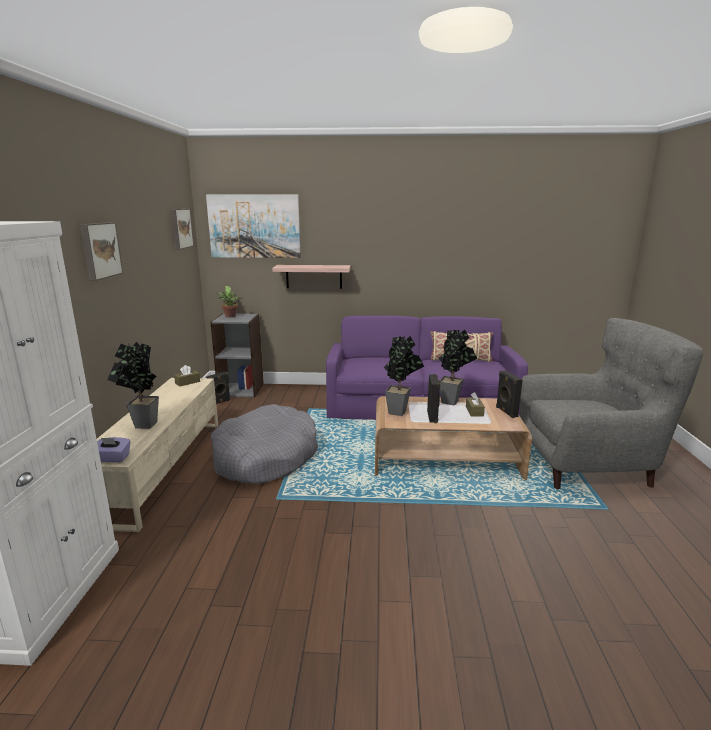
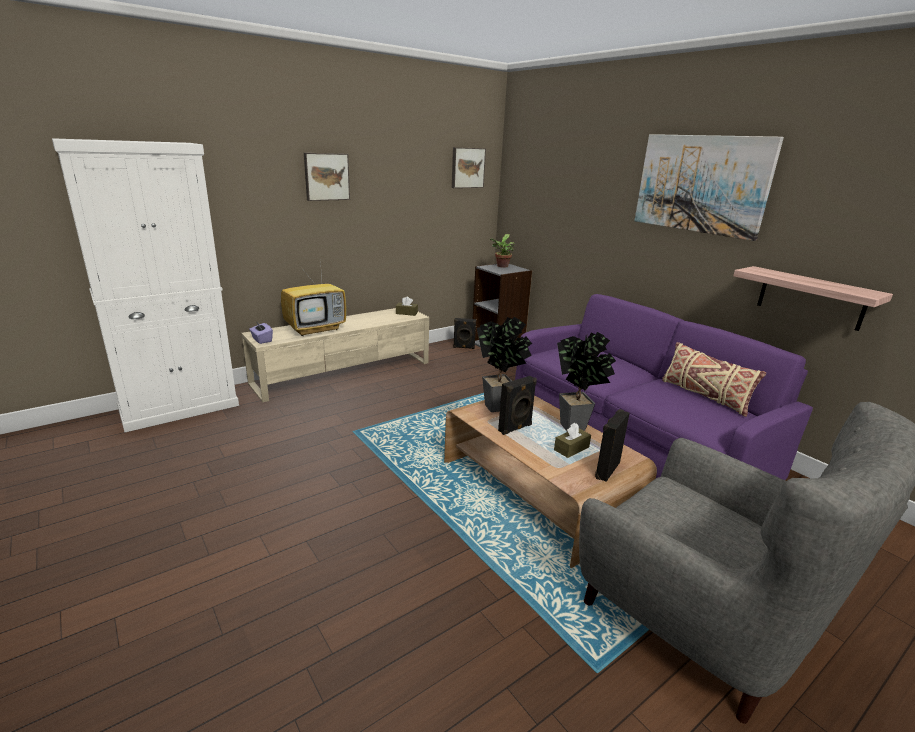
camera: 50 degrees right, 5 degrees up
potted plant [107,342,159,429] -> television [281,260,346,336]
picture [206,194,301,258] -> picture moved to [634,134,784,241]
grey dog bed [211,404,318,484] -> none
shelf [272,265,351,289] -> shelf moved to [733,266,893,331]

